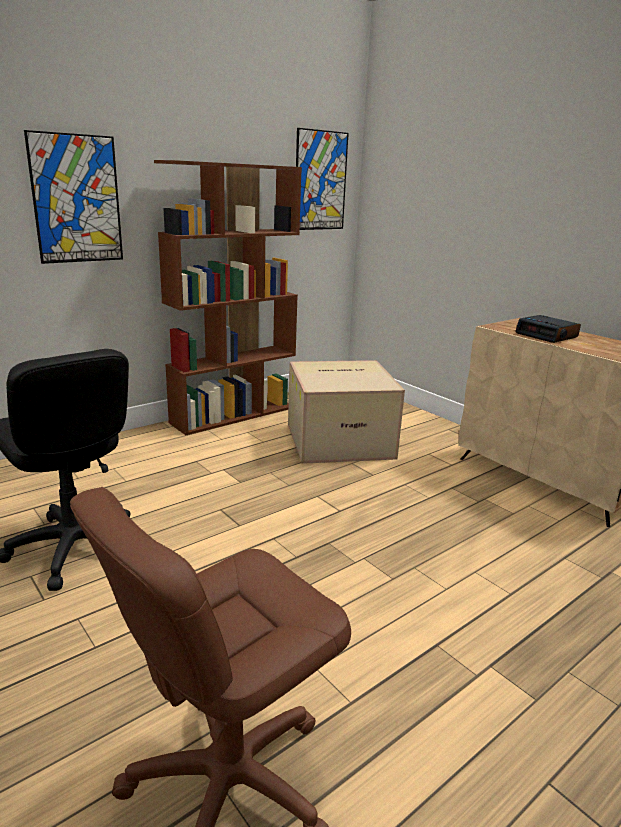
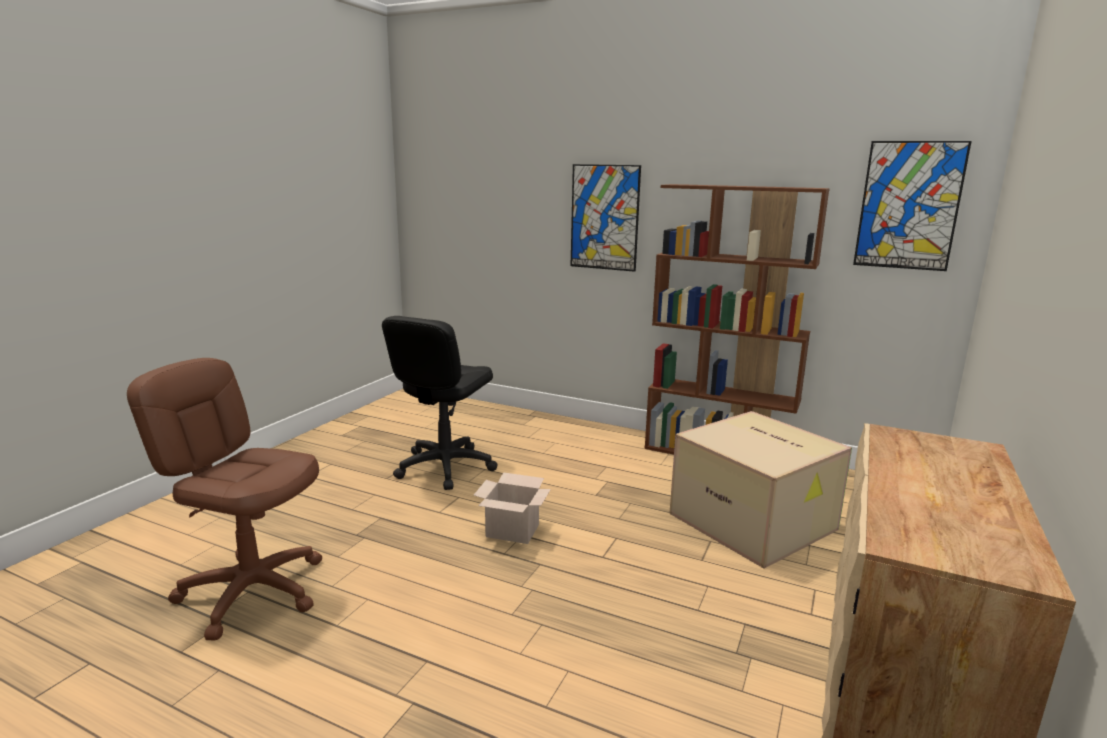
camera: 65 degrees right, 5 degrees down
alarm clock [515,315,581,343] -> none
none -> cardboard box [474,472,551,544]

